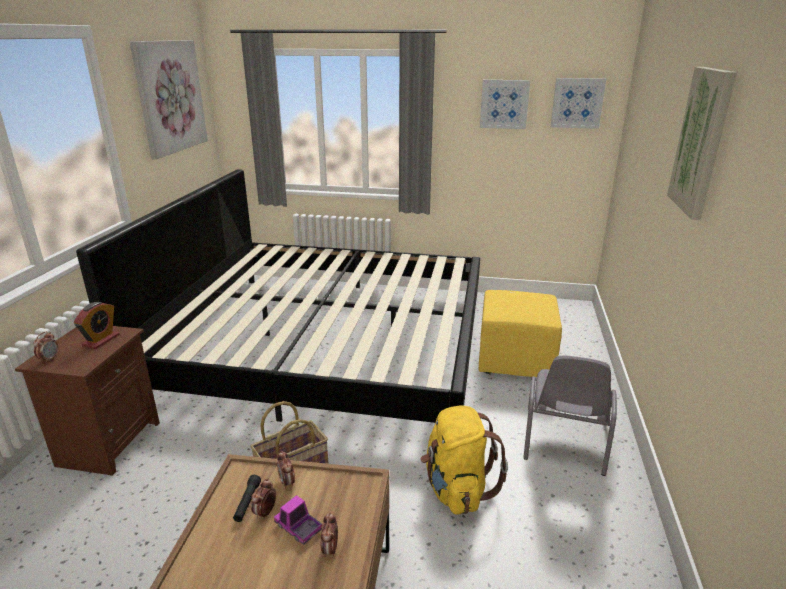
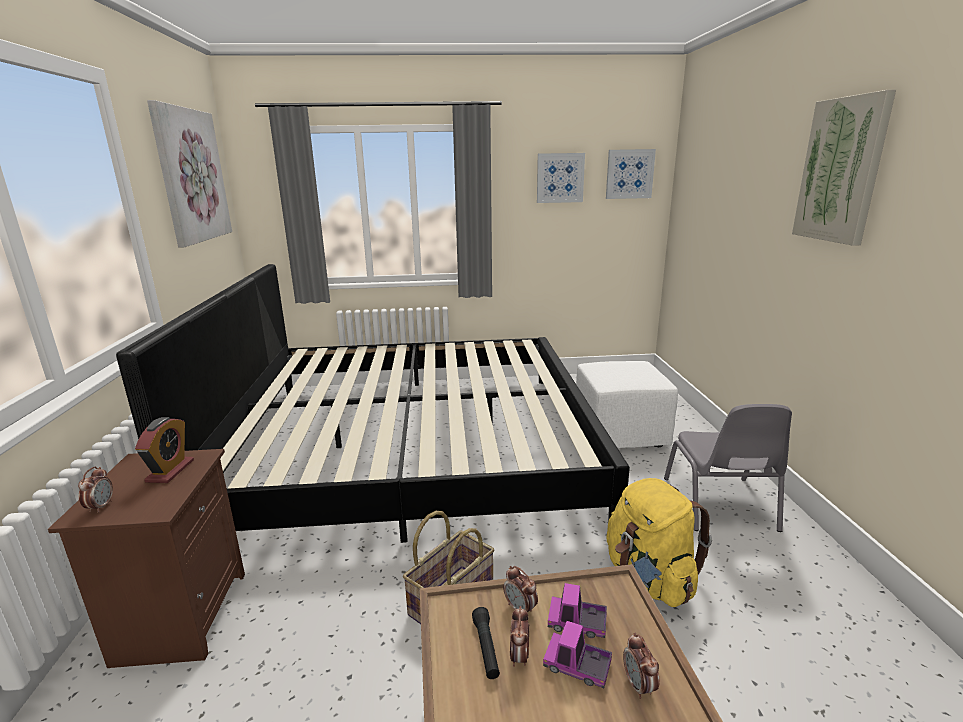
camera: 15 degrees left, 5 degrees down
yellow ottoman [479,290,562,377] -> white ottoman [576,361,678,448]
none -> toy truck [548,583,607,638]

